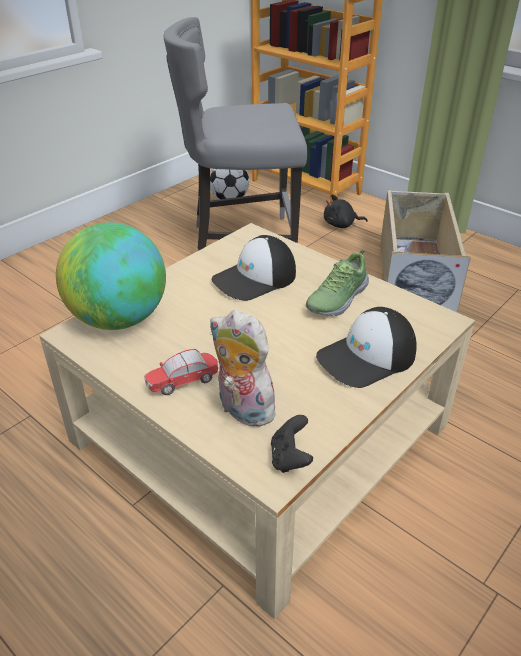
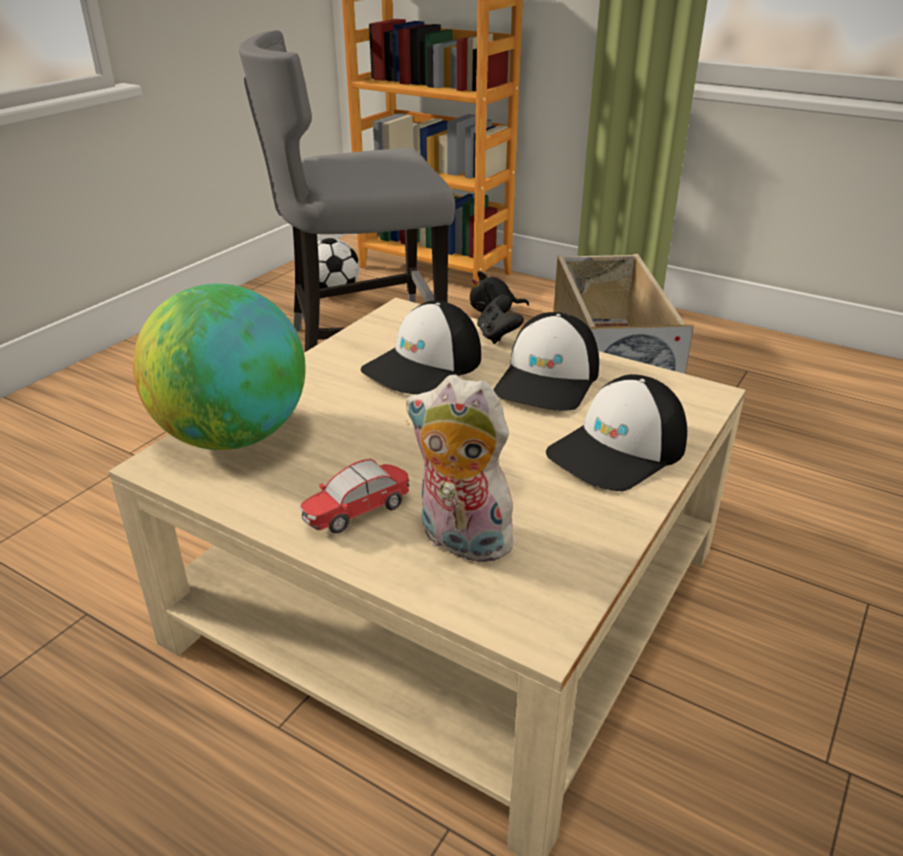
camera: 10 degrees left, 5 degrees down
black game controller [271,415,313,473] -> black game controller moved to [477,295,524,344]
shoe [306,249,369,316] -> cap [493,312,599,411]

